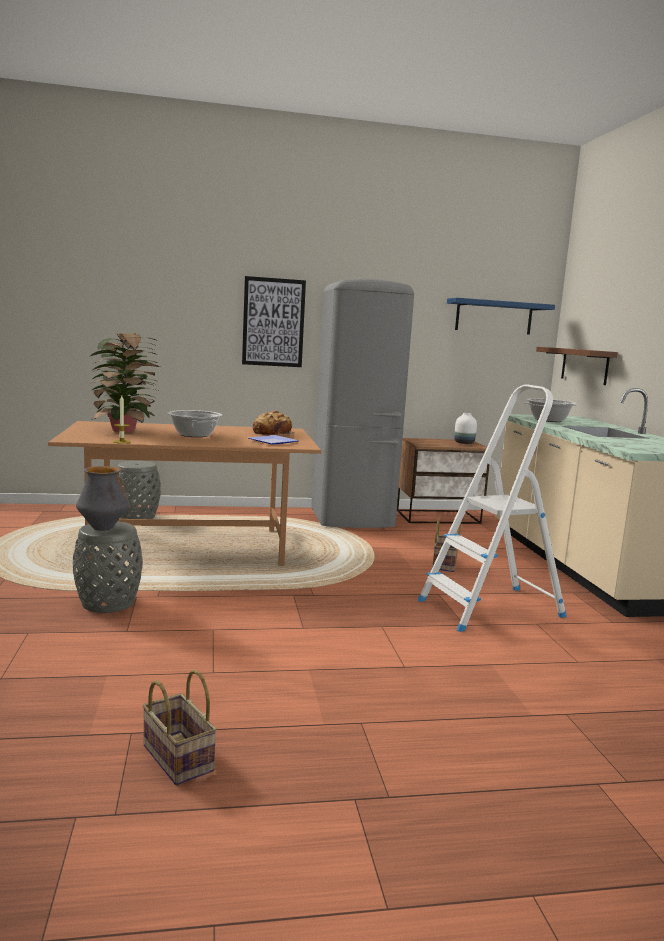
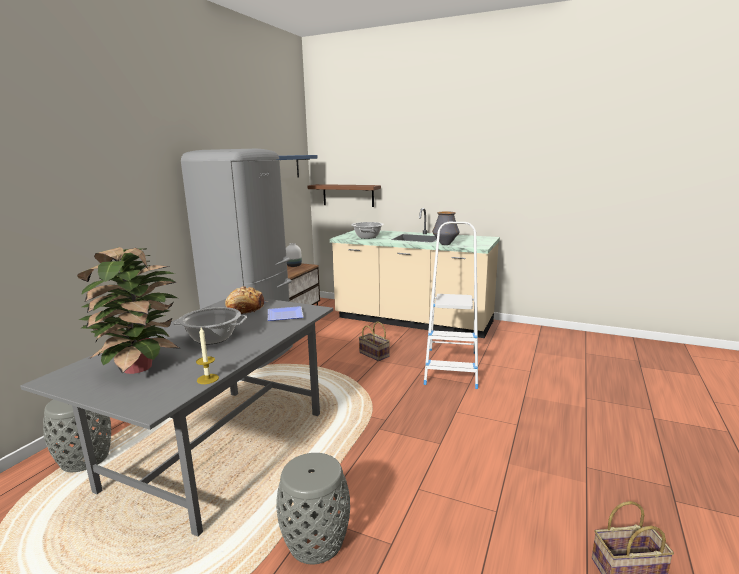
camera: 55 degrees left, 5 degrees up
brown dining table [48,421,321,566] -> grey dining table [20,298,333,536]
vase [76,466,130,531] -> vase moved to [432,211,460,245]
picture [242,276,306,367] -> none

